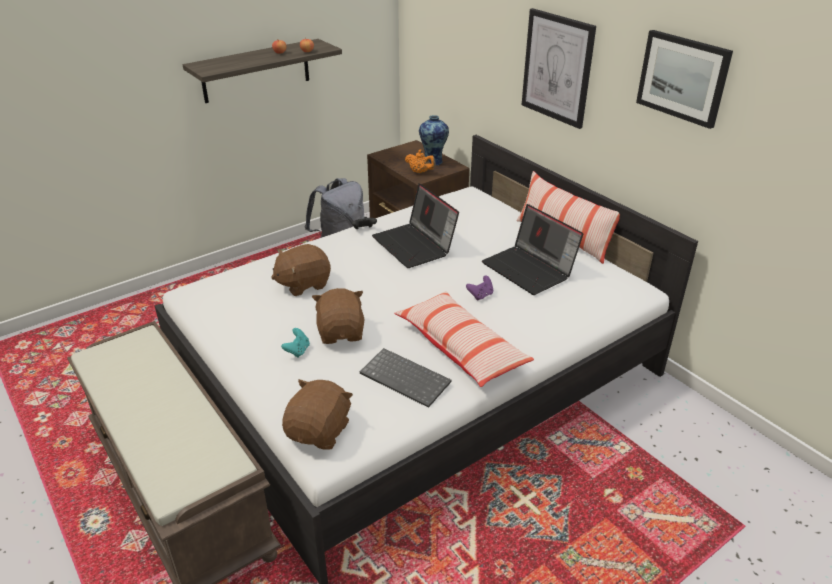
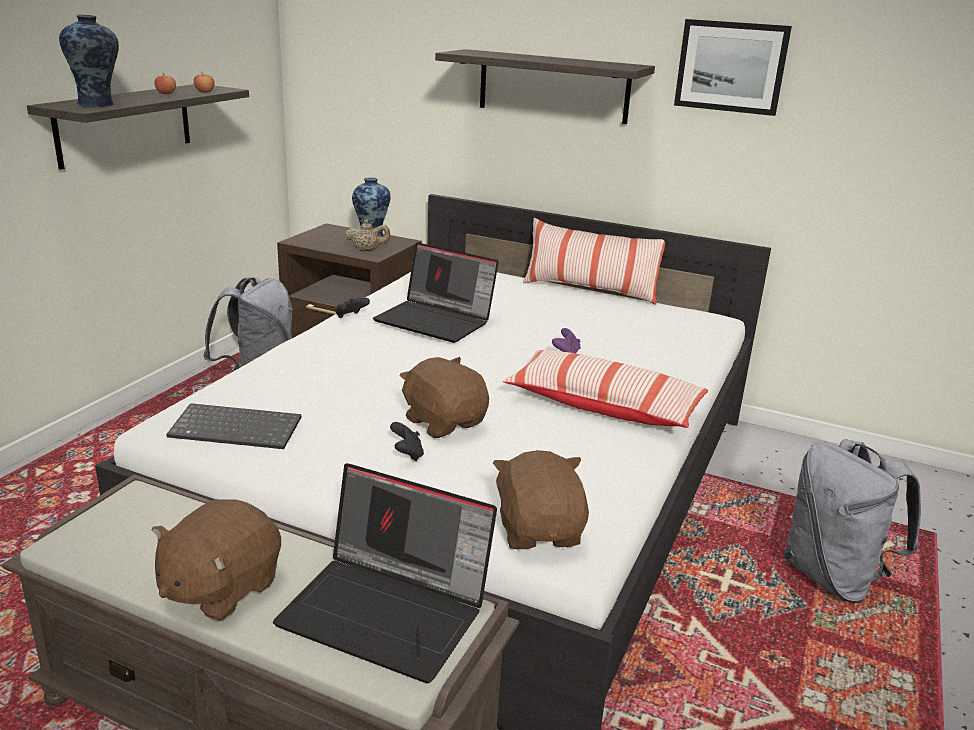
camera: 30 degrees left, 10 degrees down
brown plush toy [271,244,331,296] -> brown plush toy moved to [152,499,281,621]
turquoise game controller [281,328,310,358] -> black game controller [390,422,424,461]
keyboard [360,348,452,408] -> keyboard moved to [166,403,301,449]
orange teapot [405,150,436,174] -> beige teapot [345,219,391,252]
laptop [482,204,583,295] -> laptop moved to [273,463,497,683]
picture [522,8,596,129] -> shelf [435,49,655,124]
none -> vase [59,15,119,107]
none -> grey backpack [784,439,921,603]

